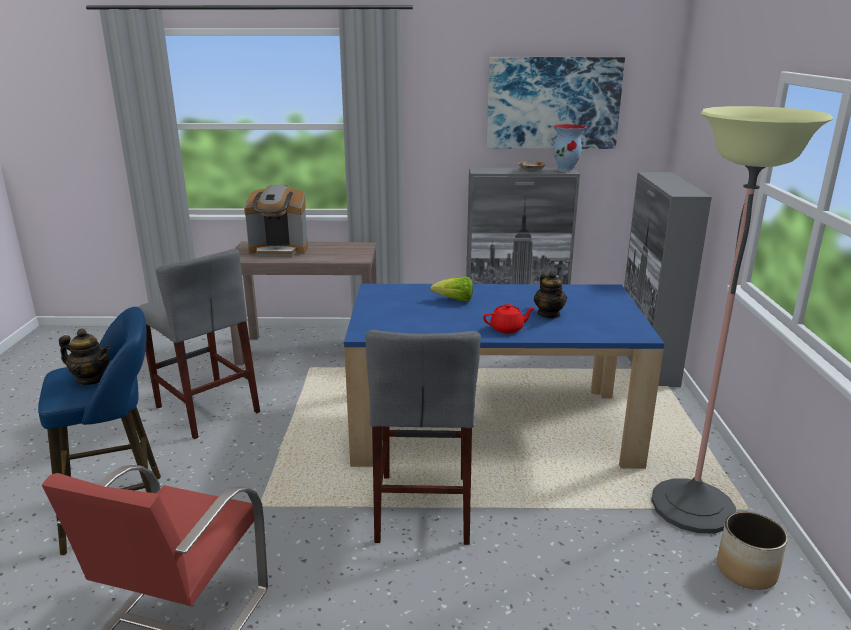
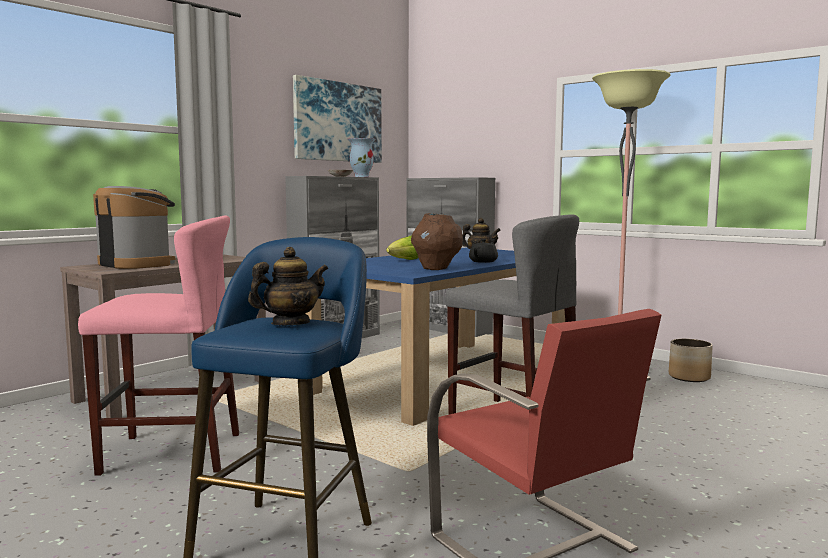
camera: 50 degrees left, 15 degrees down
grey stool [138,249,260,439] -> pink stool [78,216,239,476]
coffee machine [244,185,308,257] -> coffee machine turned 90 degrees counterclockwise [93,186,175,269]
red teapot [483,304,535,333] -> black teapot [469,239,498,263]
none -> brown vase [411,213,463,270]

